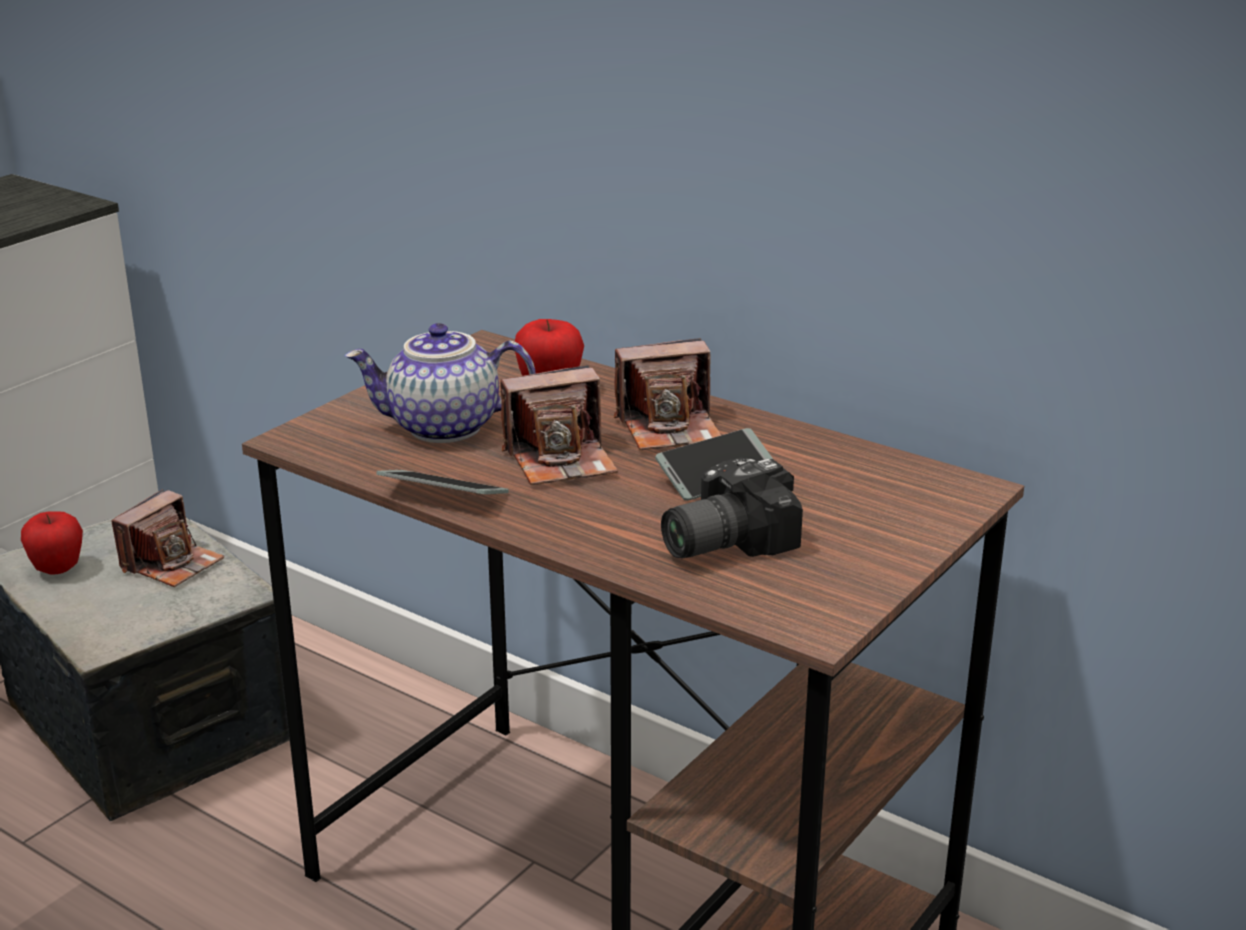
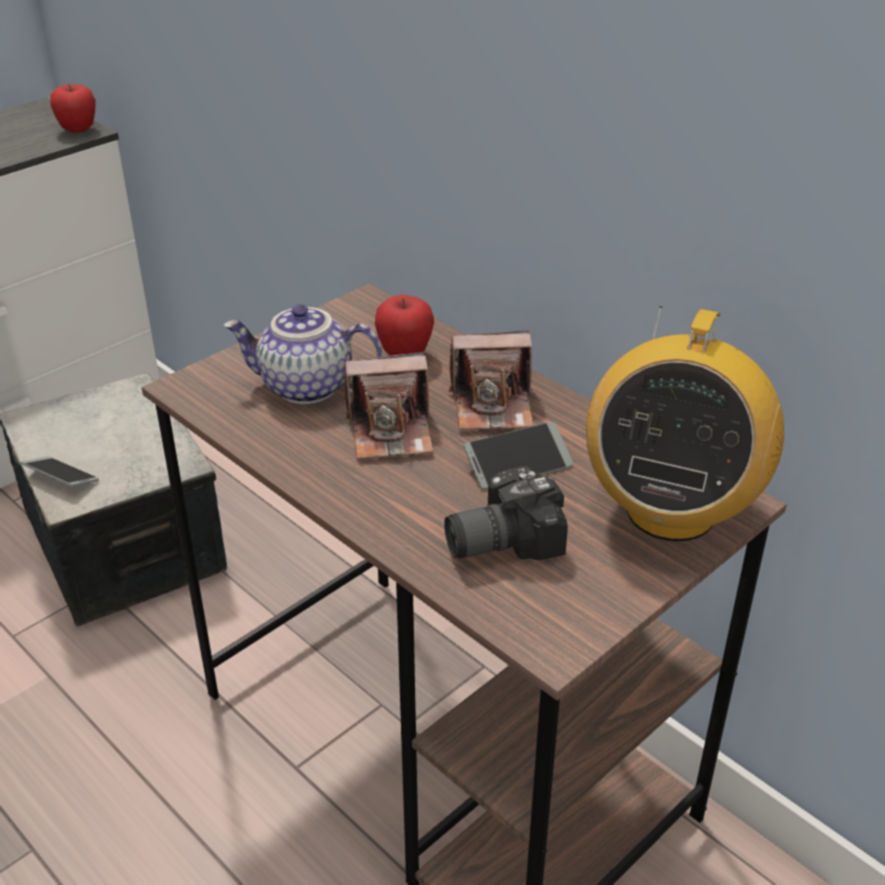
camera: 10 degrees right, 10 degrees up
apple [21,511,83,575] -> apple moved to [50,84,96,133]
camera [111,489,224,587] -> none
phone [376,469,509,494] -> phone moved to [21,456,99,486]
none -> radio [586,306,784,541]

